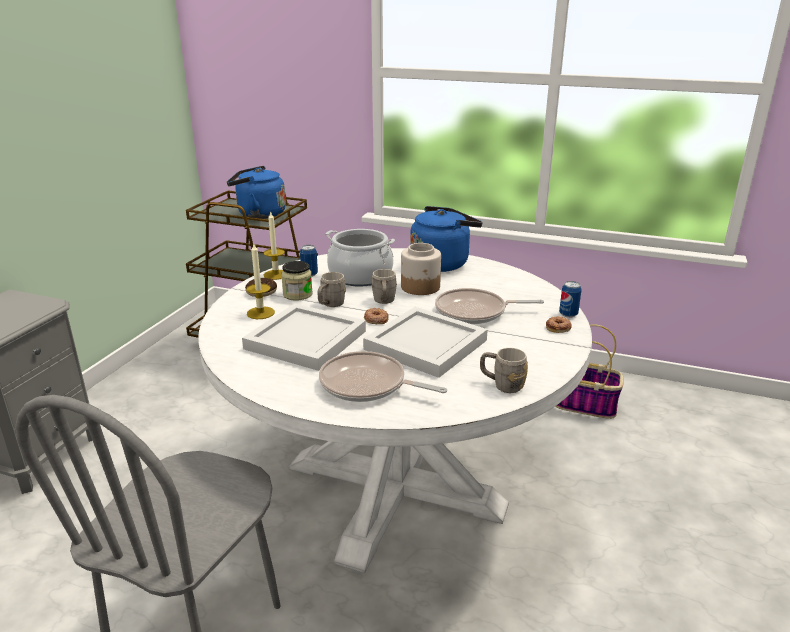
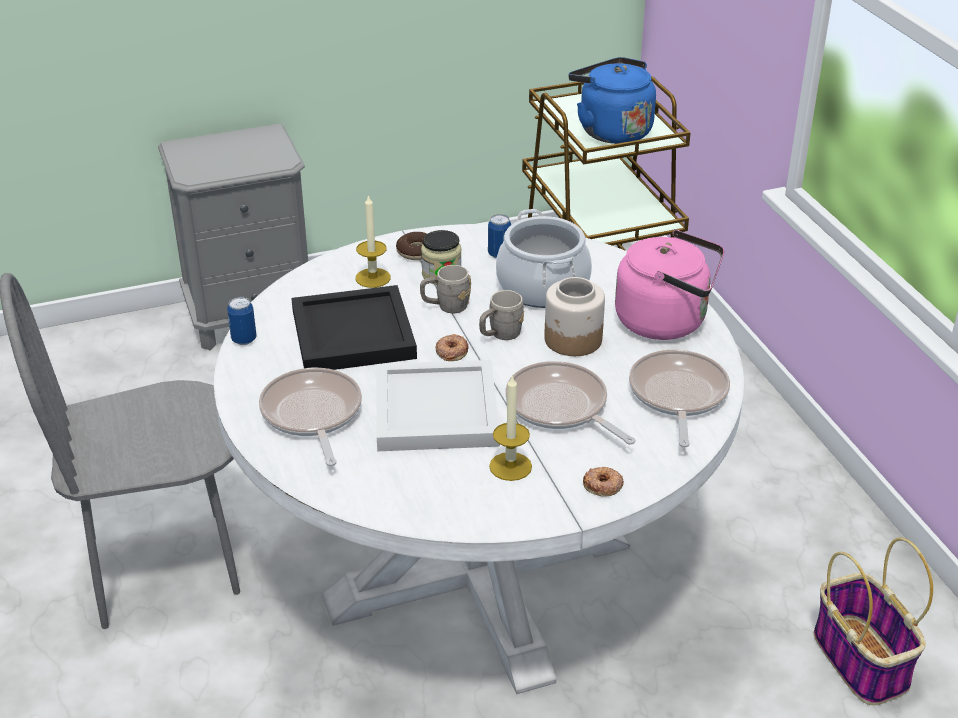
camera: 50 degrees right, 10 degrees up
white tray [242,303,366,371] -> black tray [291,285,417,370]
candle [263,211,285,280] -> candle moved to [489,375,532,481]
blue kettle [410,206,483,272] -> pink kettle [615,230,724,340]
grey mug [480,348,528,393] -> none
can [559,281,582,318] -> can moved to [227,297,257,345]
none -> frying pan [629,350,730,447]

